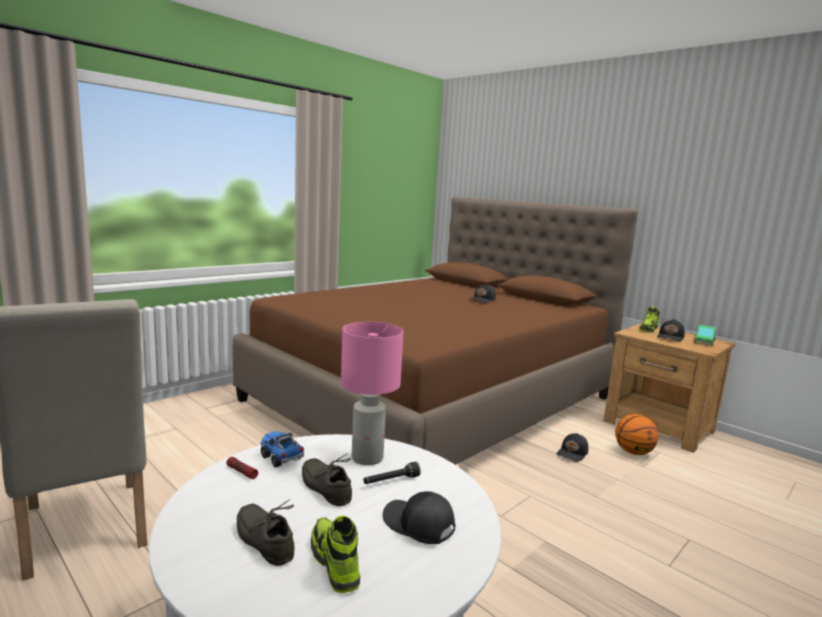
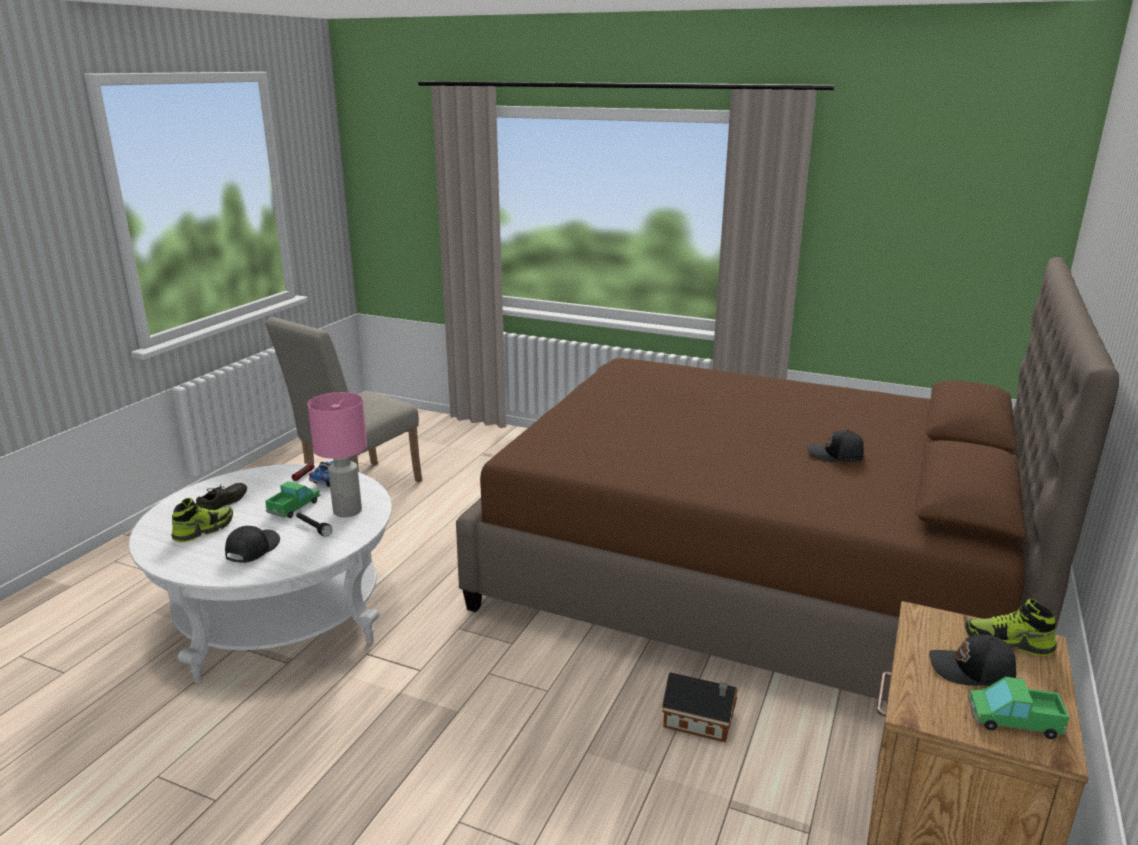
camera: 70 degrees right, 10 degrees up
grey shoe [302,453,352,507] -> toy truck [265,481,320,518]
black cap [556,433,588,462] -> toy house [662,672,738,742]
basketball [615,414,658,455] -> none

